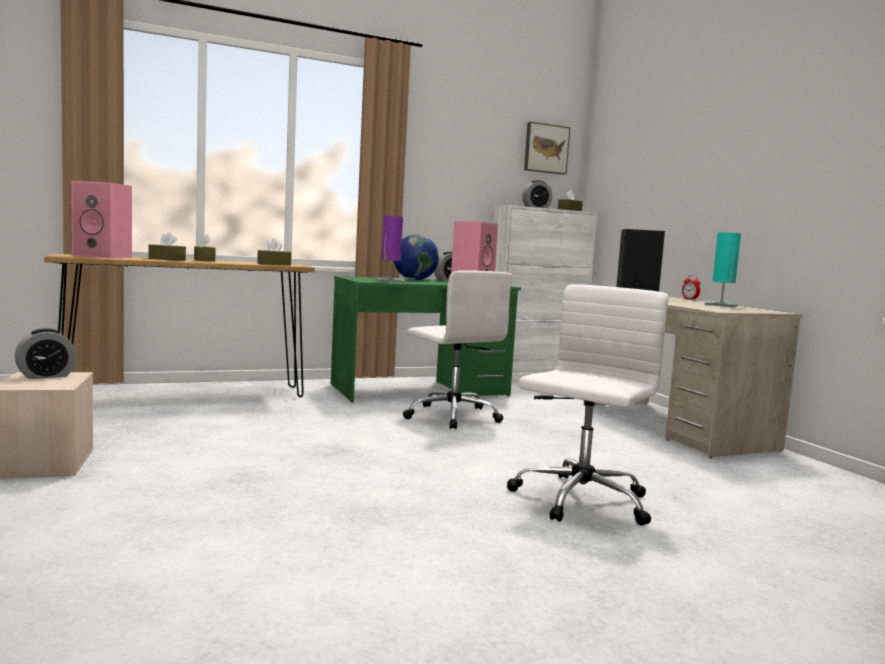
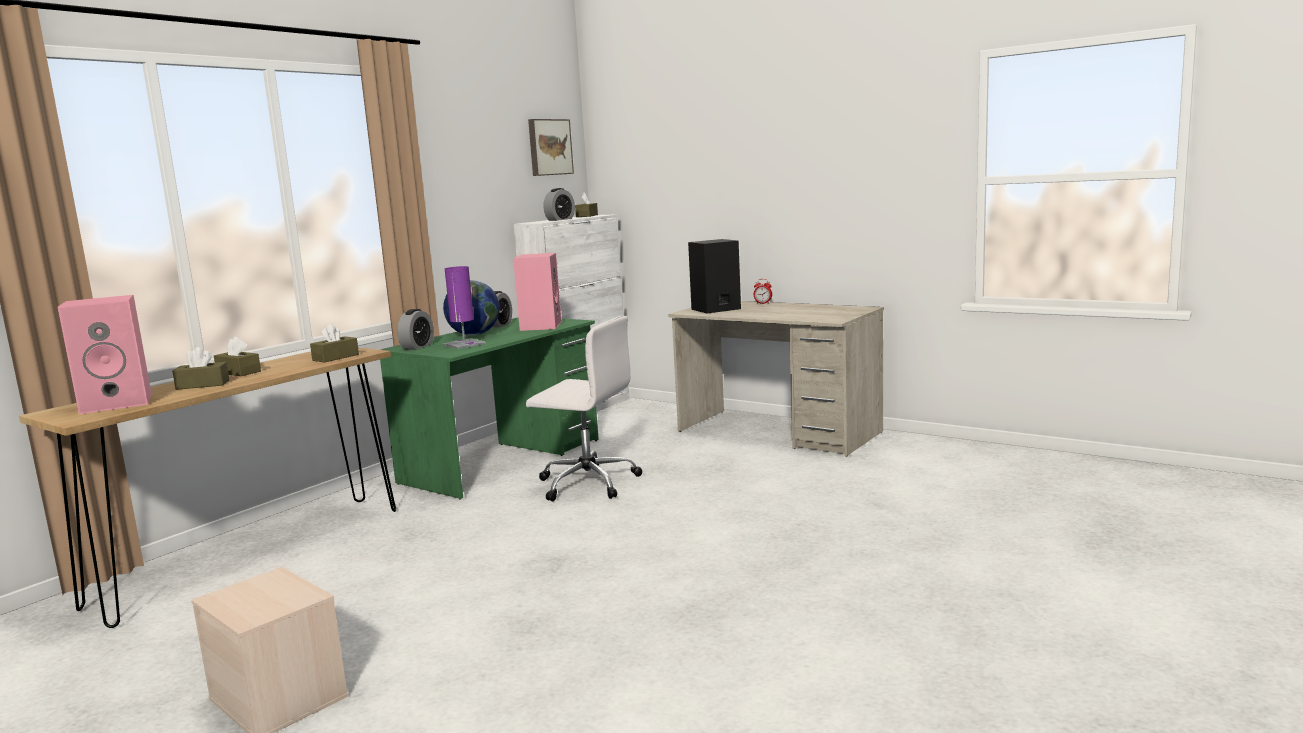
camera: 30 degrees left, 5 degrees up
alarm clock [15,328,77,379] -> alarm clock moved to [397,309,434,350]
white office chair [507,284,669,526] -> none
turquoise table lamp [705,232,741,307] -> none

